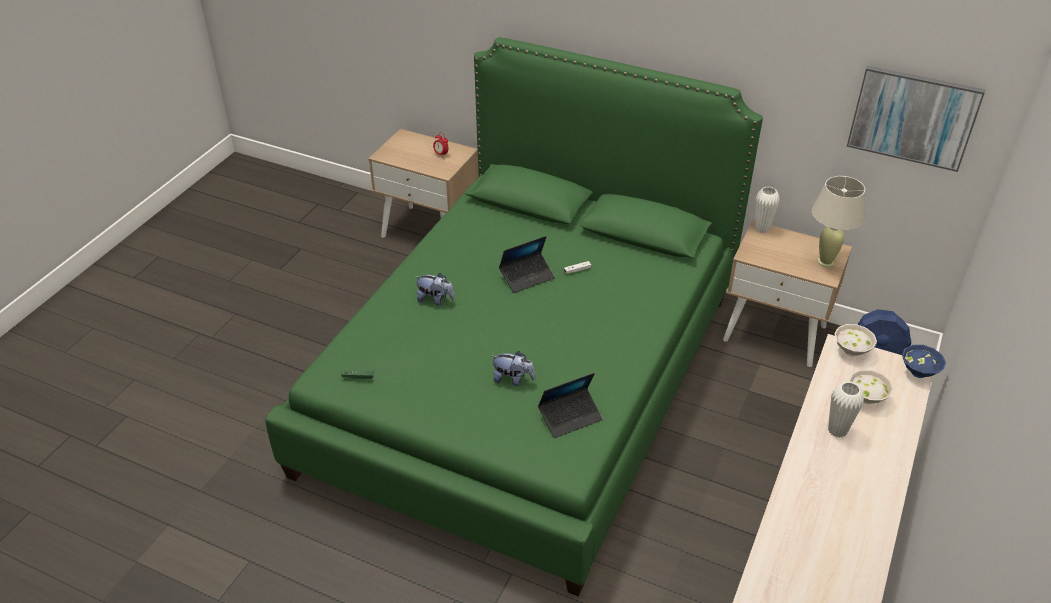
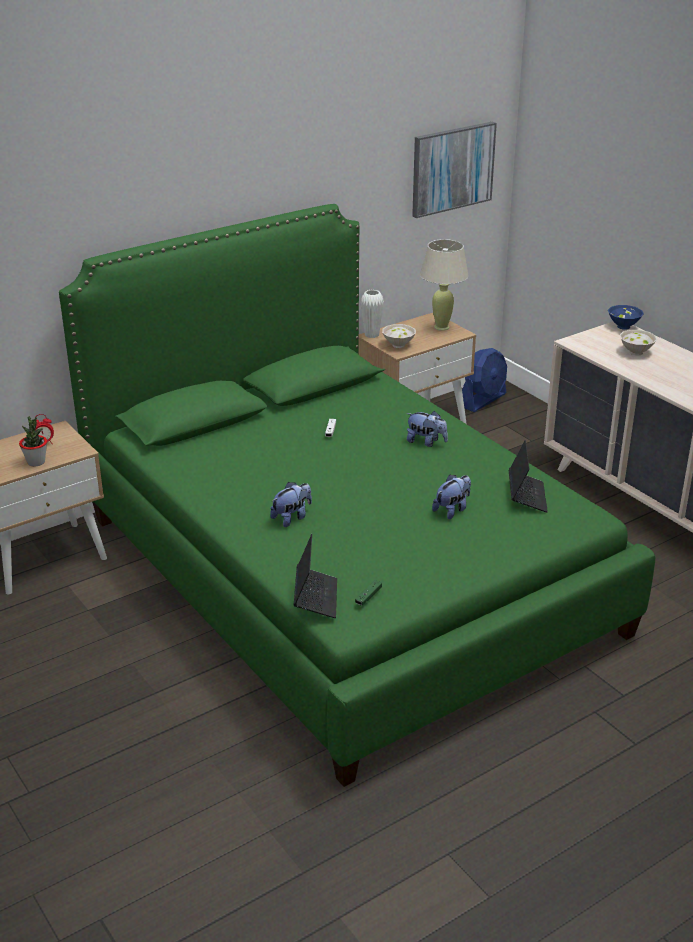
camera: 60 degrees left, 10 degrees down
laptop [499,236,555,293] -> laptop moved to [294,534,337,618]
white vase [828,381,864,438] -> none
white bowl [834,324,877,357] -> white bowl moved to [382,324,416,348]
none -> potted plant [19,416,47,466]
none -> plush toy [406,411,448,447]

